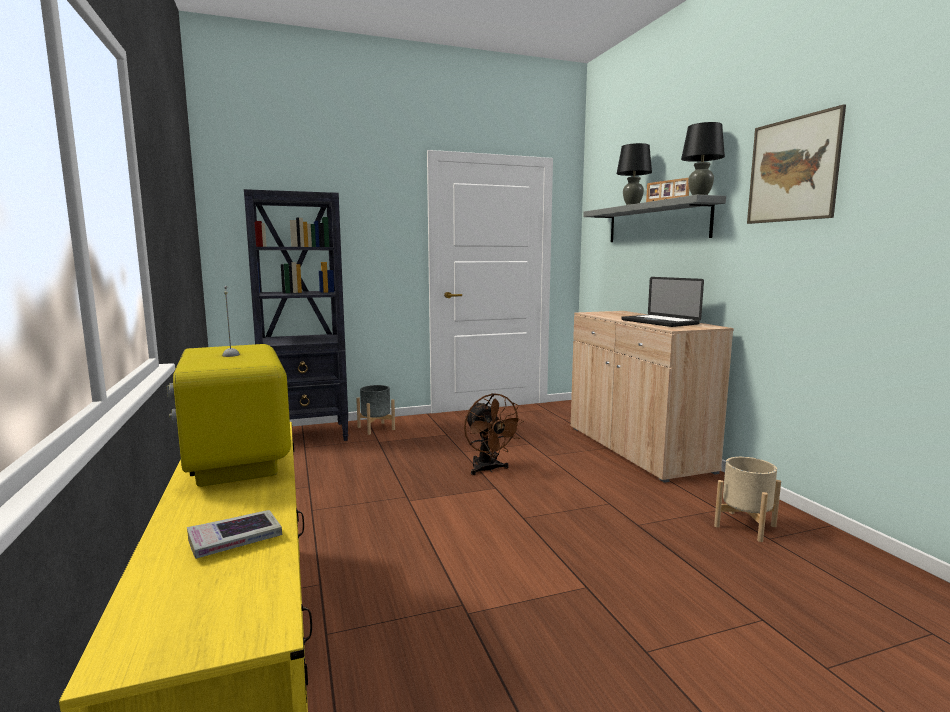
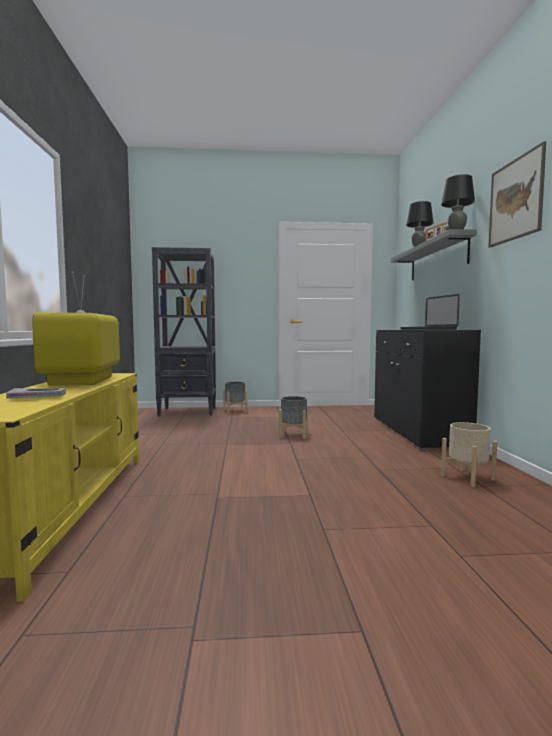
camera: 15 degrees right, 5 degrees down
brown fan [464,393,524,475] -> grey planter [279,396,308,439]
beige cabinet [571,311,734,483] -> black cabinet [374,330,481,450]

